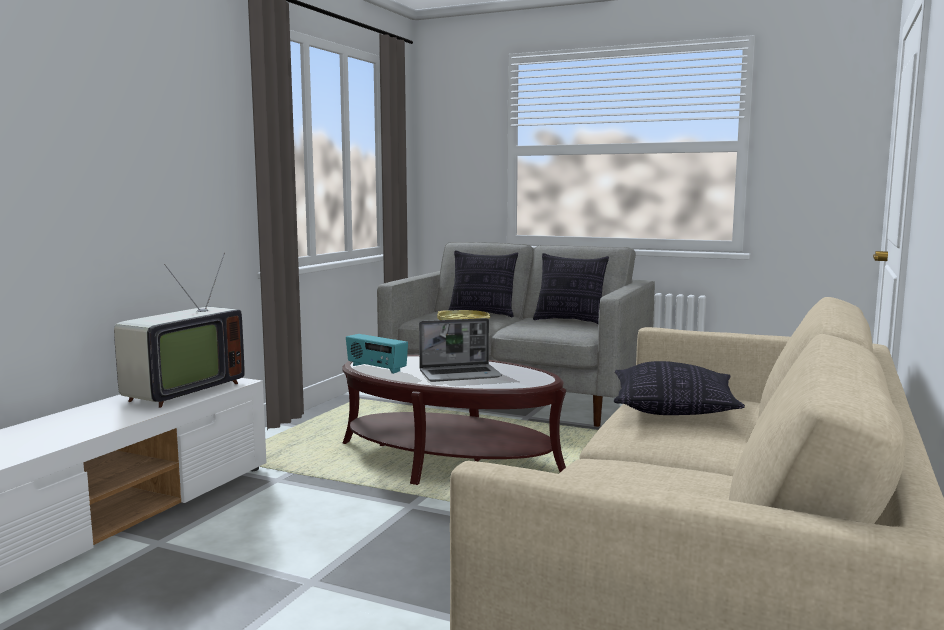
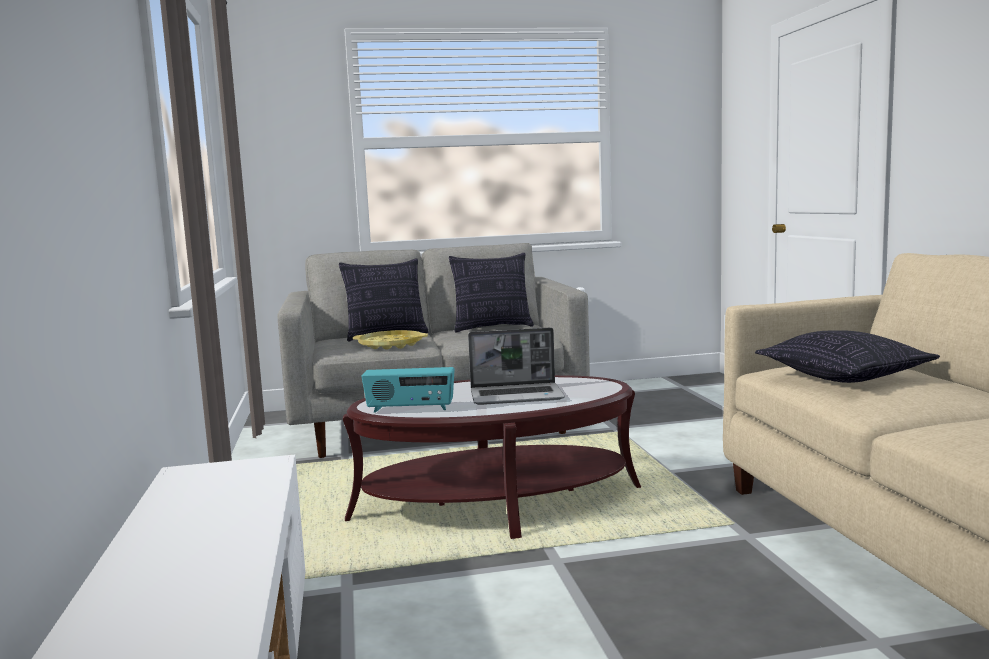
camera: 35 degrees left, 0 degrees up
television [114,253,245,408] -> none
laptop [419,318,502,382] -> laptop turned 45 degrees clockwise [468,327,565,405]

